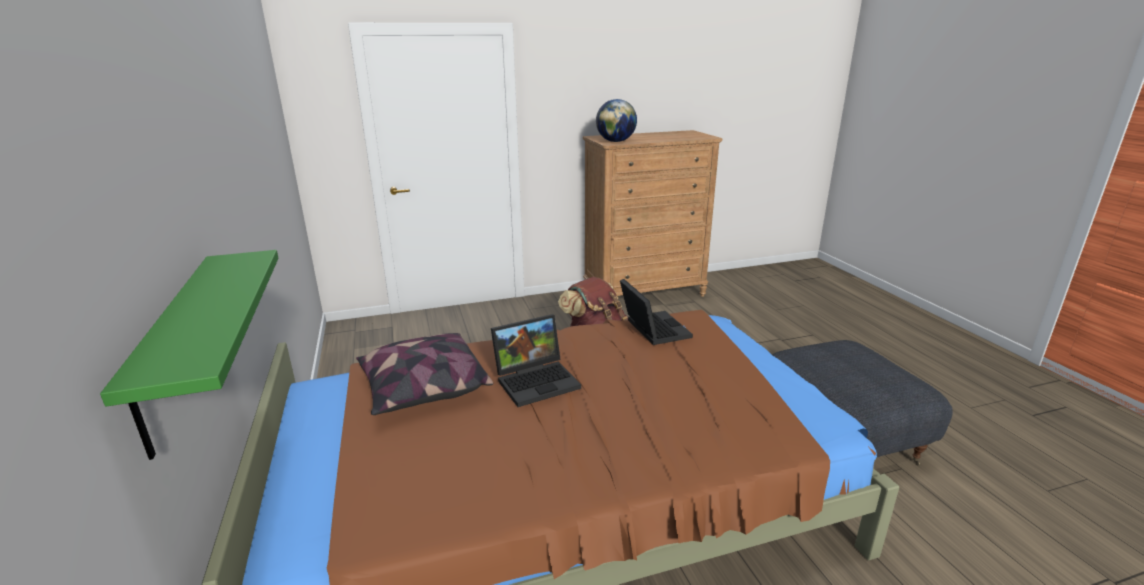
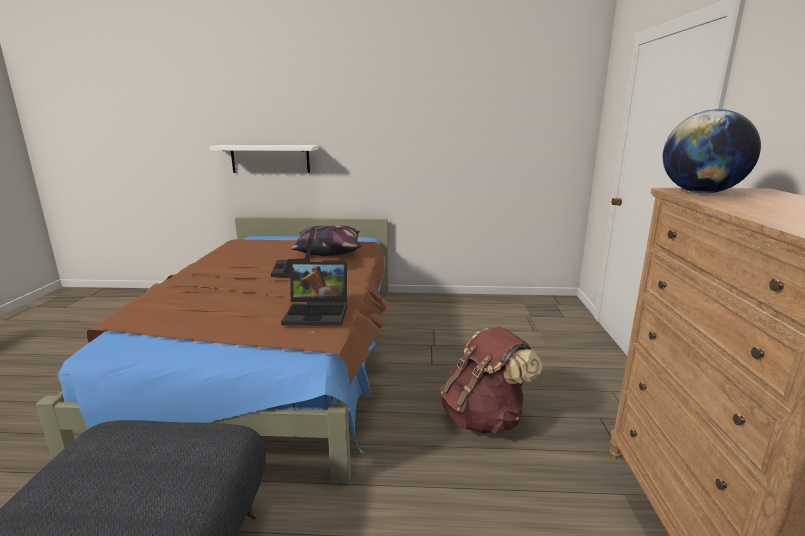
camera: 110 degrees right, 5 degrees down
green shelf [100,250,278,460] -> white shelf [209,145,319,173]

